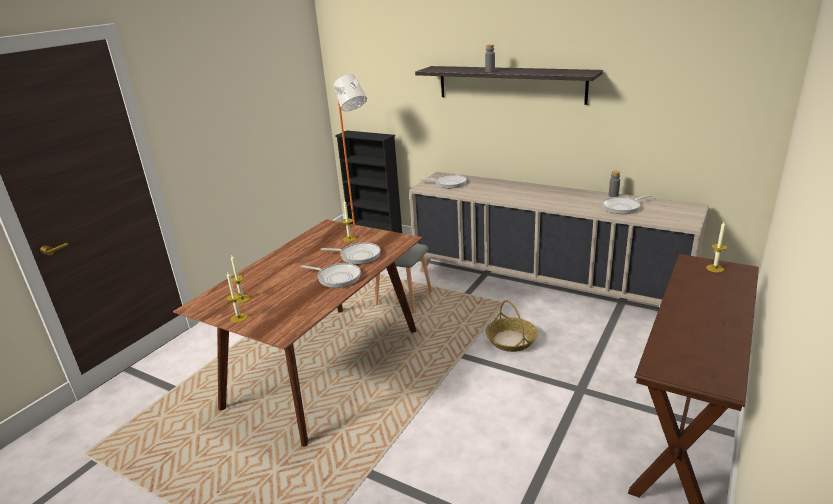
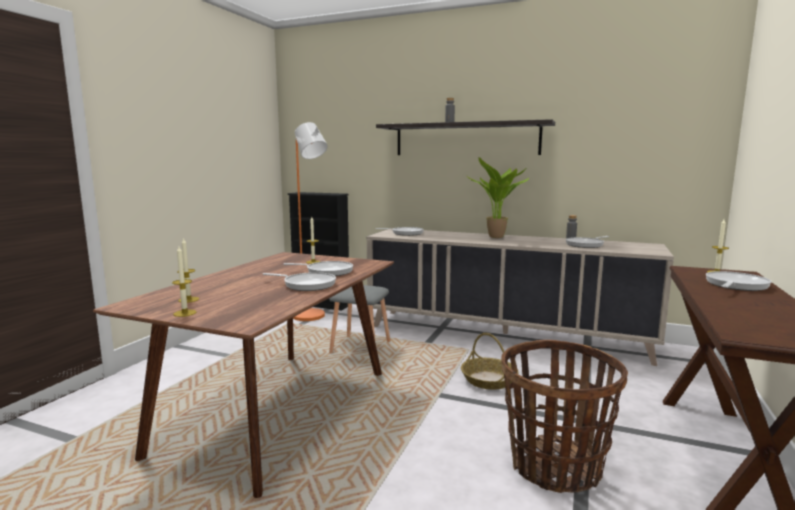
camera: 10 degrees left, 15 degrees down
none -> potted plant [466,157,529,238]
none -> basket [501,340,628,493]
none -> frying pan [706,271,772,291]

